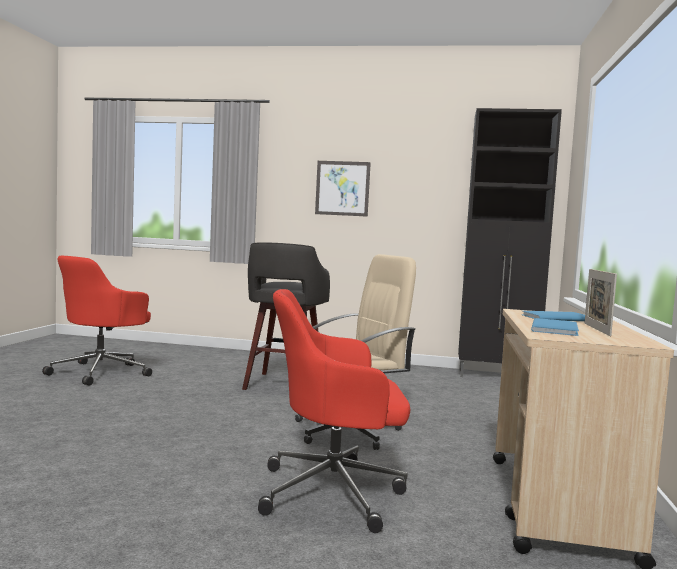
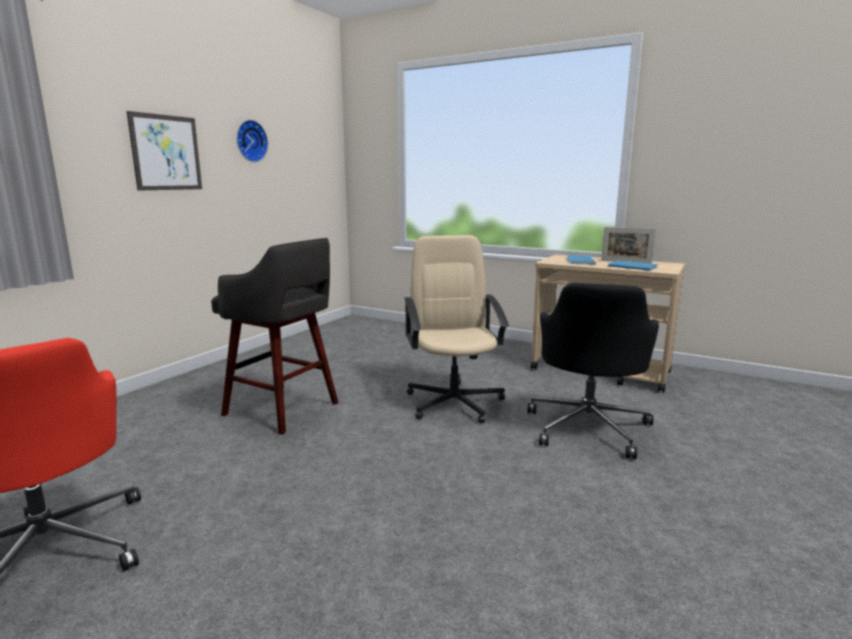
camera: 70 degrees left, 10 degrees up
red office chair [258,289,410,533] -> black office chair [527,283,659,459]
black cabinet [458,108,562,377] -> none
none -> wall clock [237,120,268,162]

